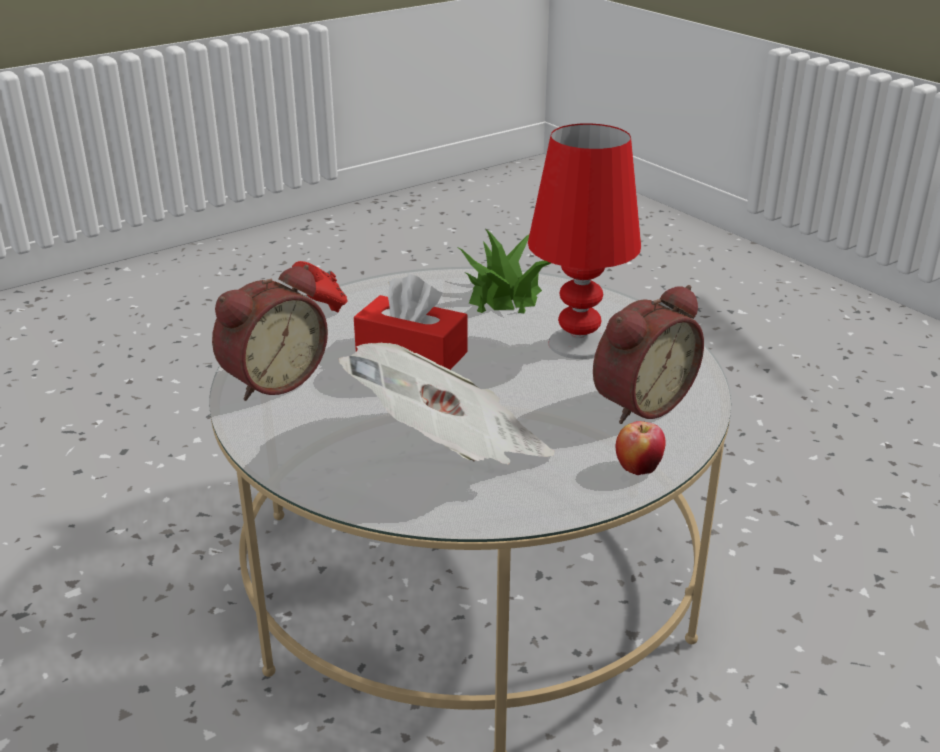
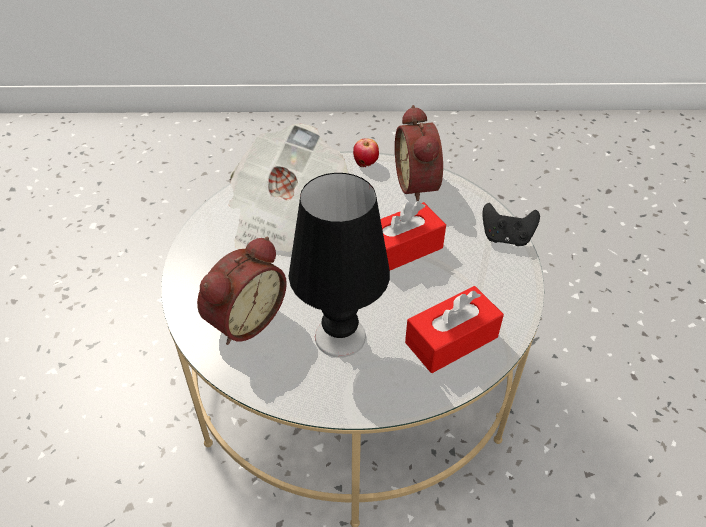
camera: 125 degrees right, 15 degrees up
red game controller [292,261,347,312] -> black game controller [482,203,540,246]
potted plant [456,228,551,313] -> red tissue box [405,286,504,373]
red table lamp [528,123,641,359] -> black table lamp [288,173,390,358]
alarm clock [593,285,704,424] -> alarm clock turned 135 degrees counterclockwise [197,236,287,345]
apple [616,421,666,475] -> apple moved to [353,138,379,167]

